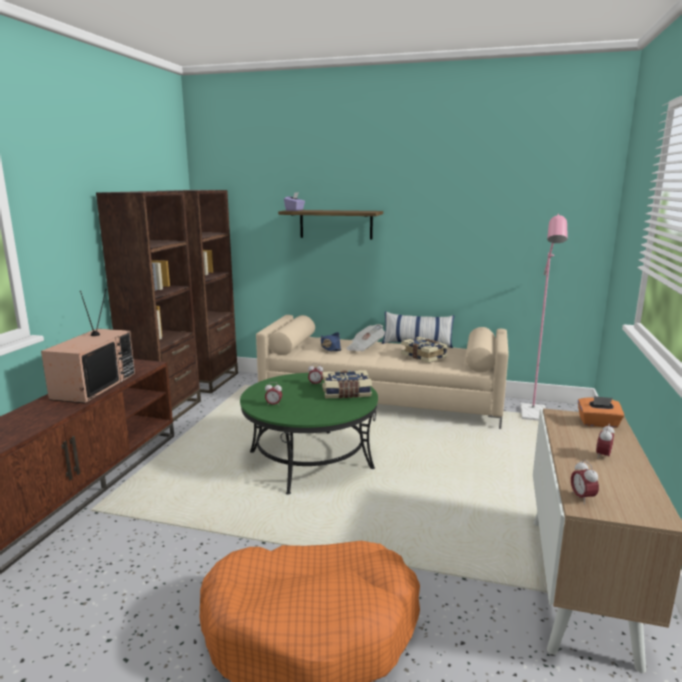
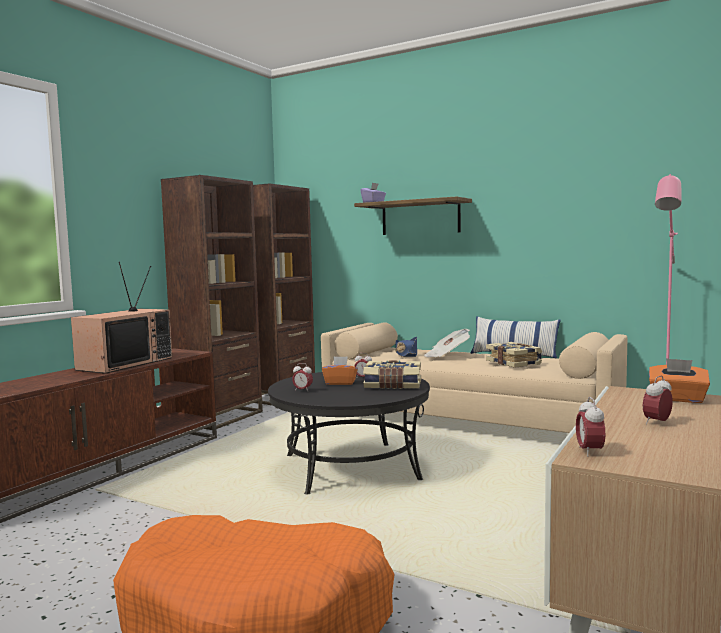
camera: 15 degrees right, 10 degrees down
green coffee table [240,373,378,495] -> black coffee table [268,372,430,495]
none -> orange tissue box [322,356,358,385]

